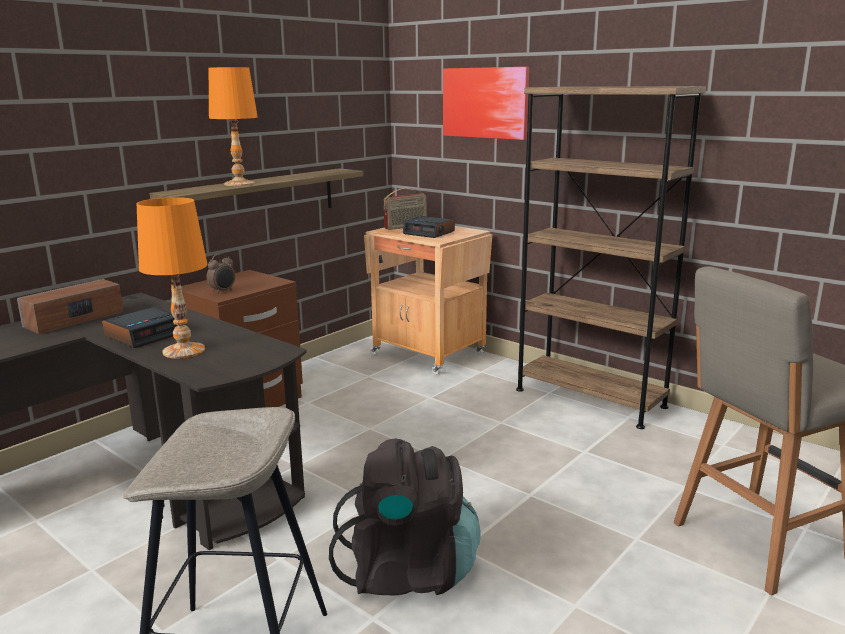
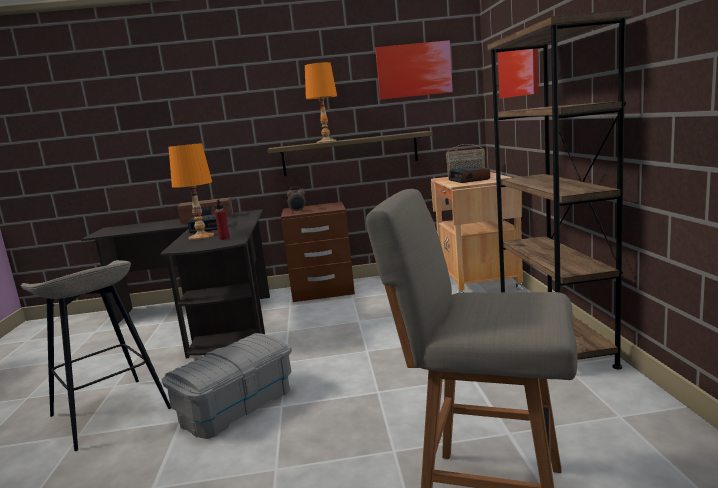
camera: 45 degrees right, 5 degrees down
black backpack [329,438,481,595] -> grey storage box [161,333,292,439]
none -> red bottle [214,199,230,240]
none -> picture [375,40,453,100]

